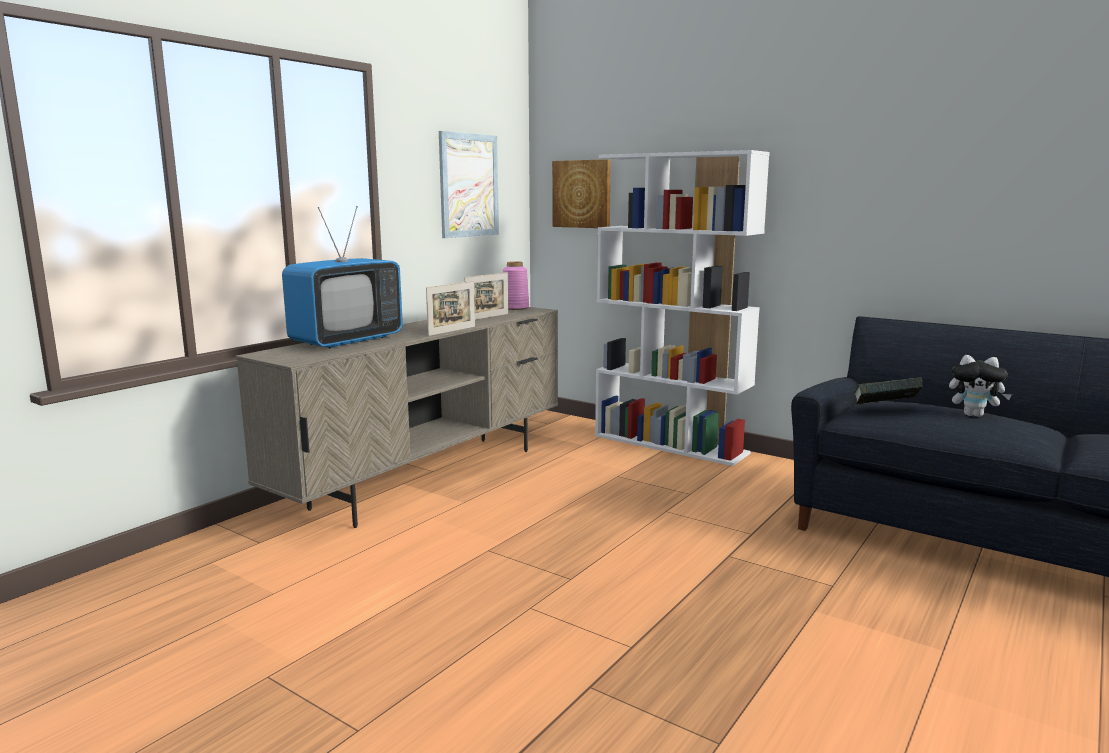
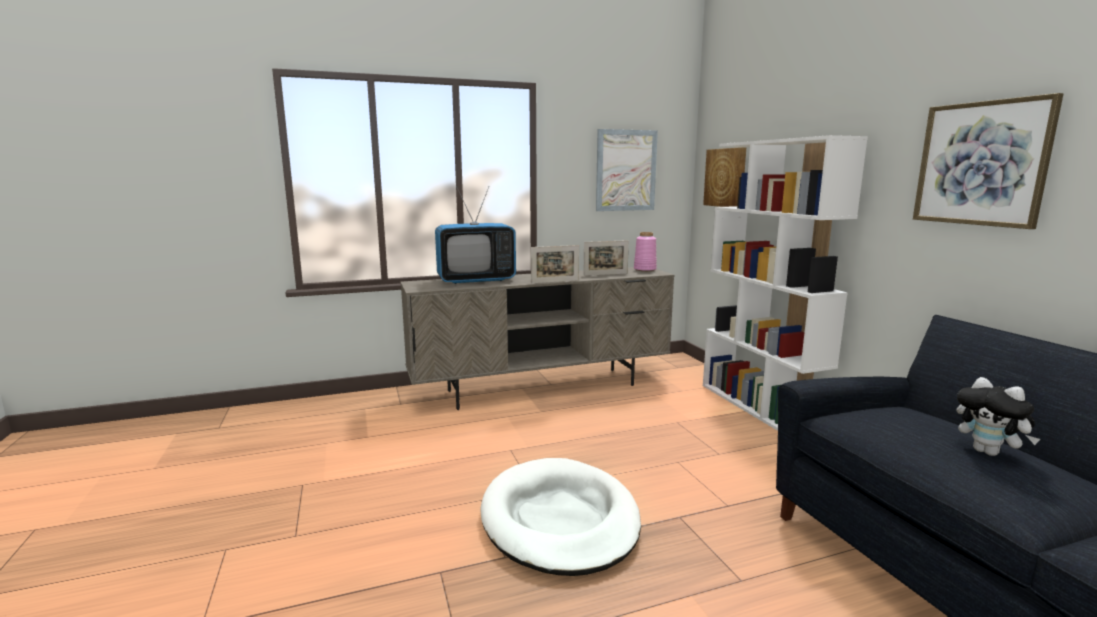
camera: 35 degrees right, 0 degrees up
book [854,378,923,405] -> none
none -> white dog bed [481,458,641,576]
none -> picture [913,93,1064,229]

